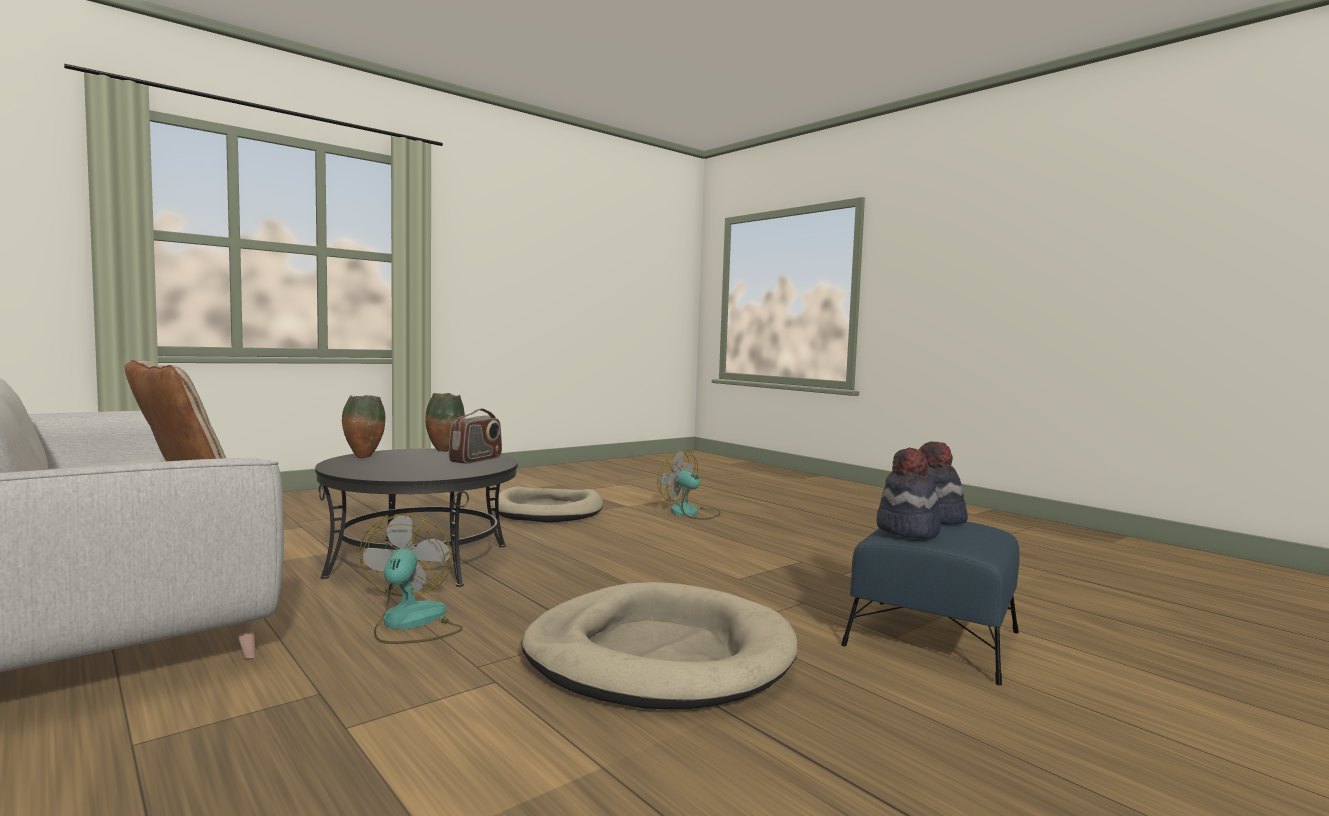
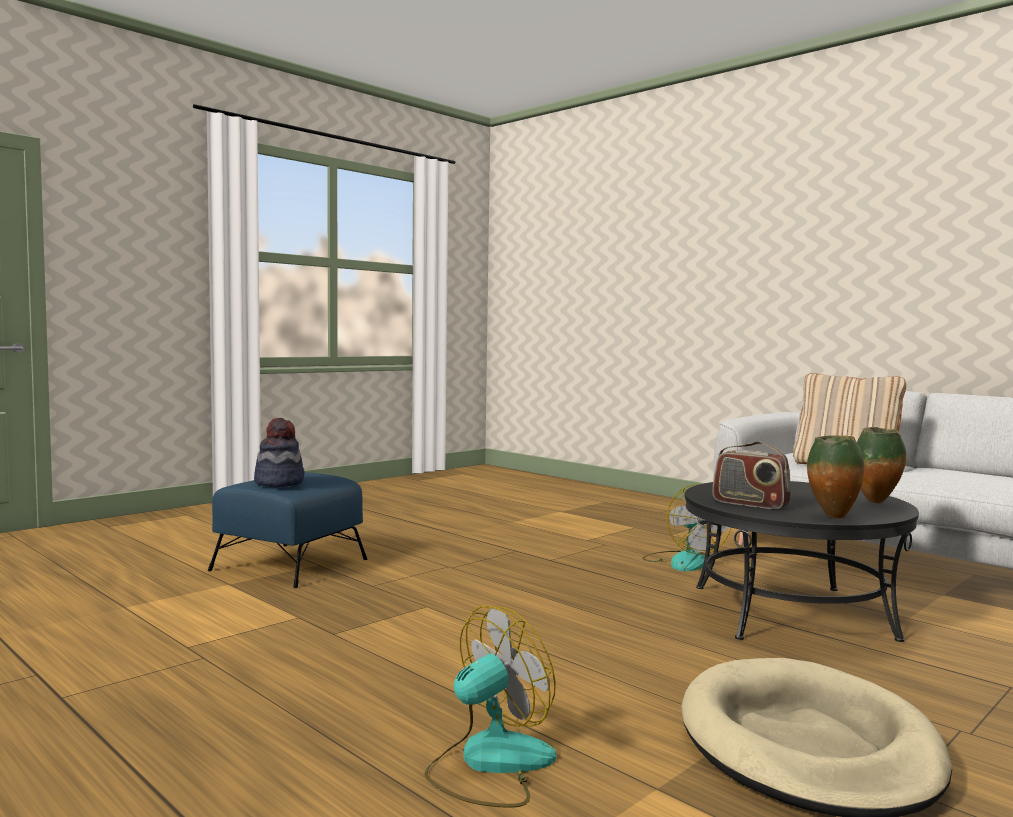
camera: 175 degrees right, 0 degrees up
radio [449,408,502,464] -> radio turned 75 degrees counterclockwise [712,442,791,509]
beige dog bed [521,582,798,710] -> none
fan [658,450,721,520] -> fan turned 75 degrees counterclockwise [425,606,556,808]
hat [877,447,941,539] -> none

